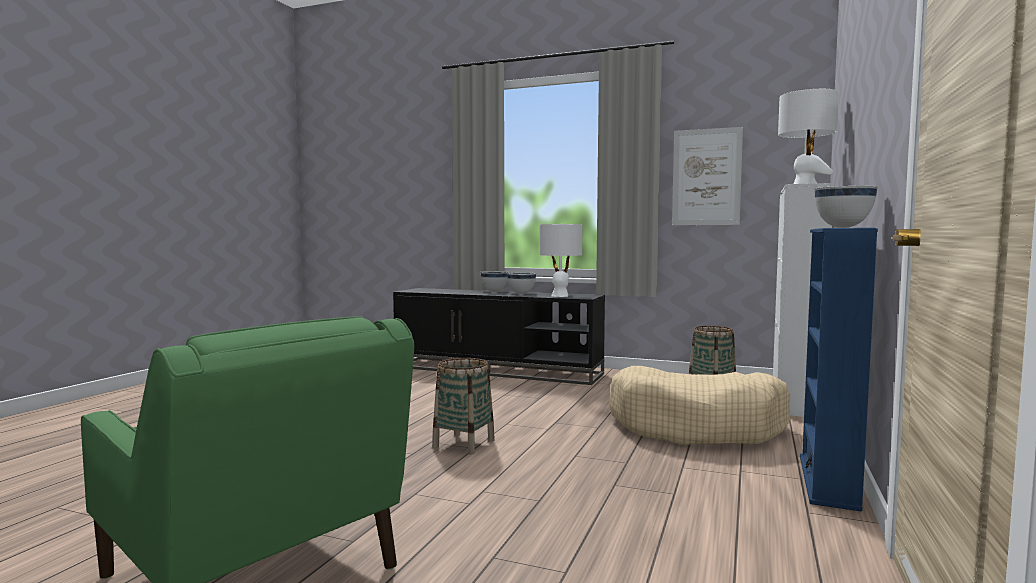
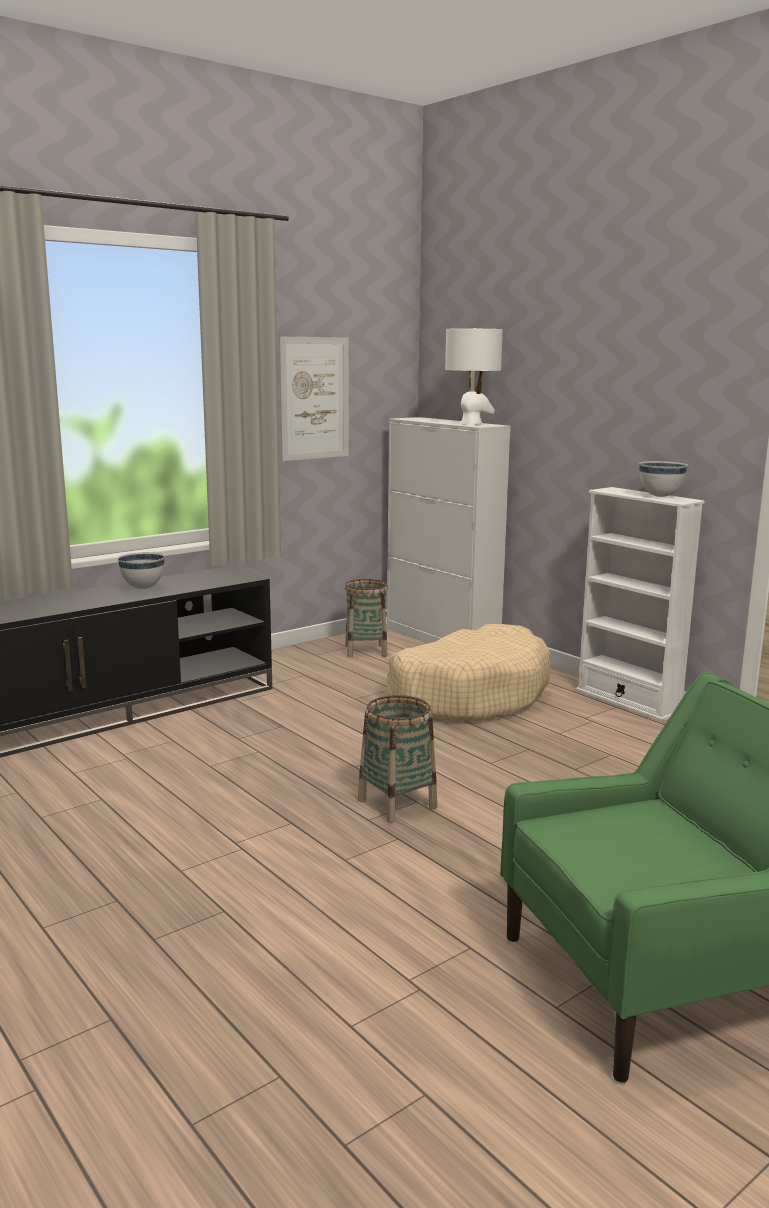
camera: 60 degrees left, 10 degrees up
white bowl [481,271,509,292] -> none
white table lamp [539,224,583,297] -> none
blue bookcase [800,228,878,511] -> white bookcase [575,487,705,722]

